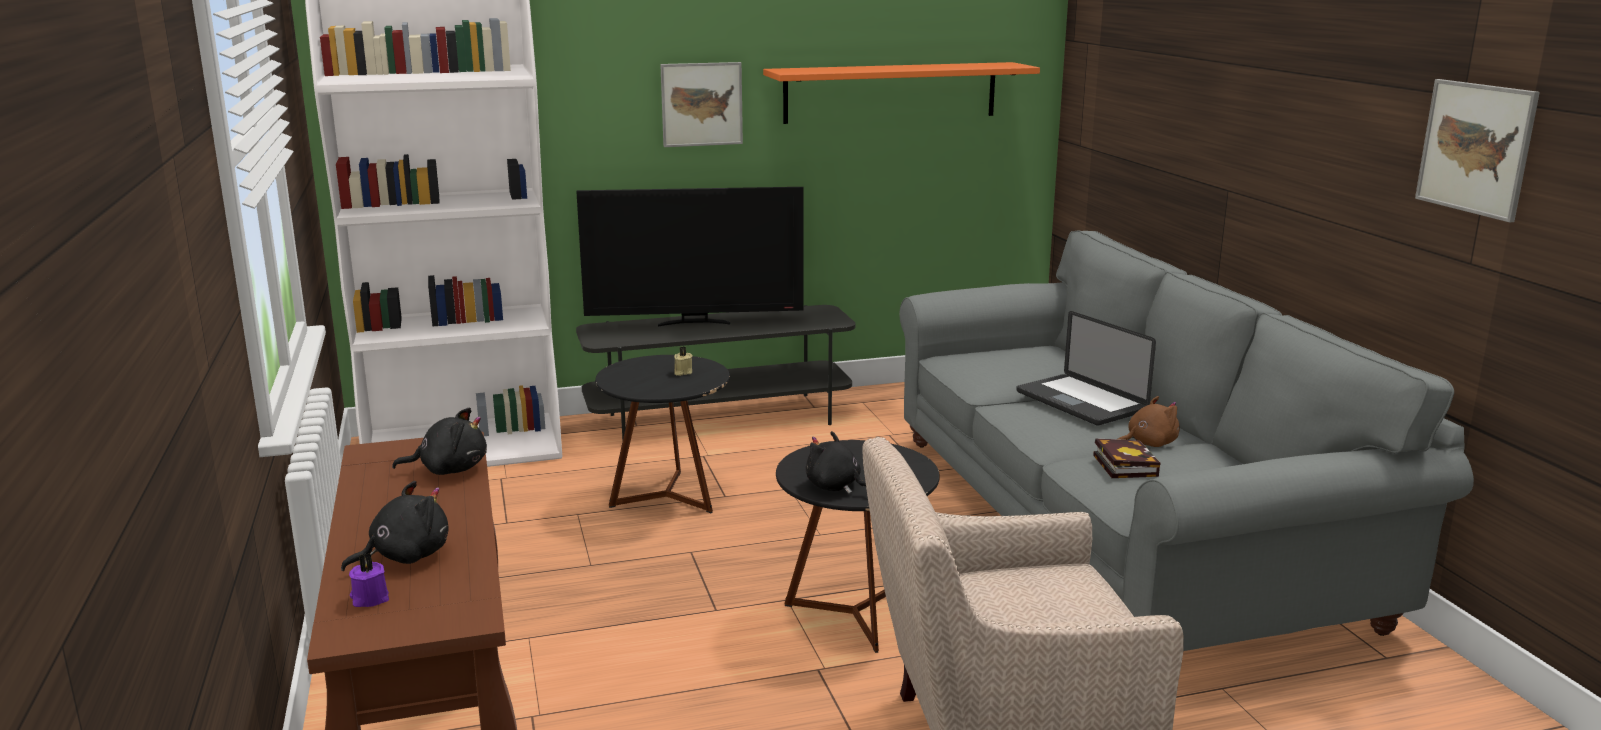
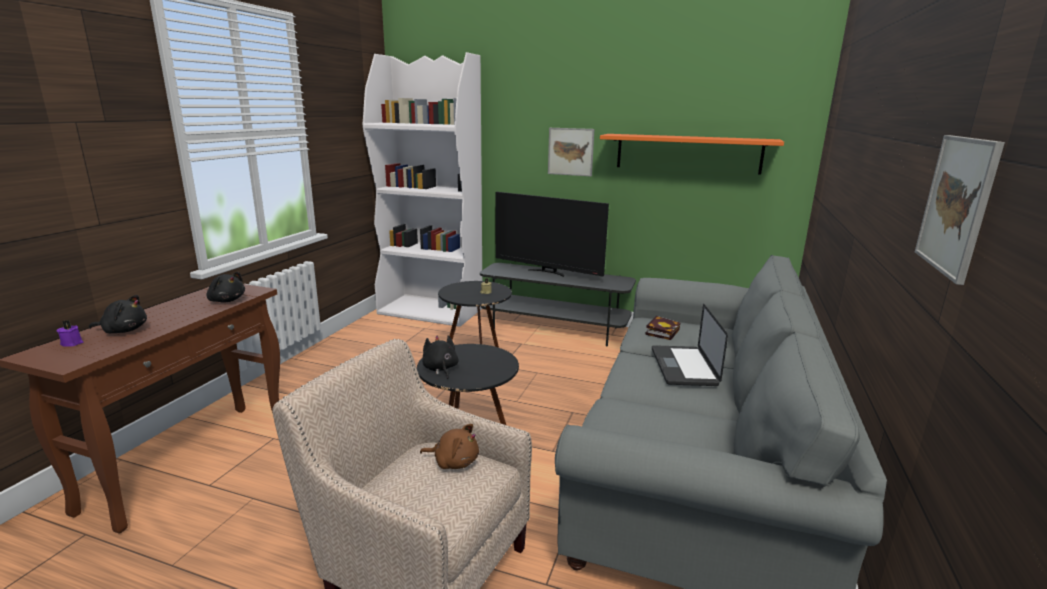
camera: 35 degrees right, 0 degrees up
book [1093,438,1161,478] -> book moved to [645,316,680,340]
brown plush toy [1118,396,1180,447] -> brown plush toy moved to [420,424,479,469]

